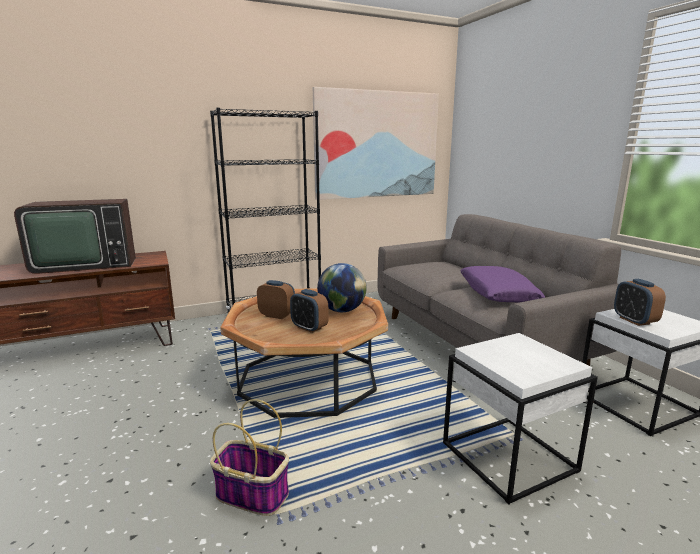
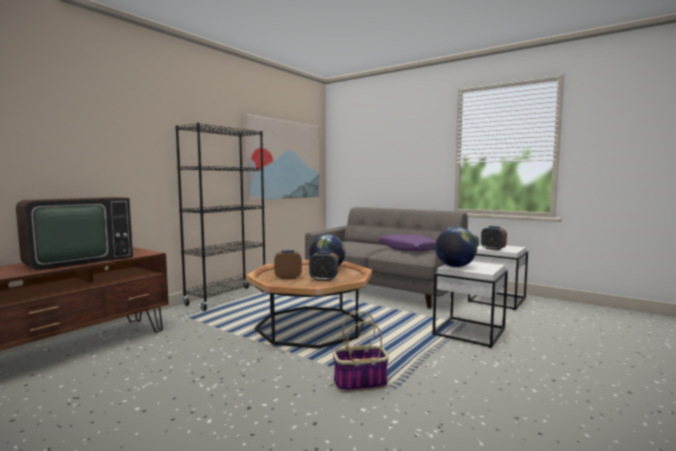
camera: 30 degrees left, 10 degrees down
none -> globe [435,227,477,267]

